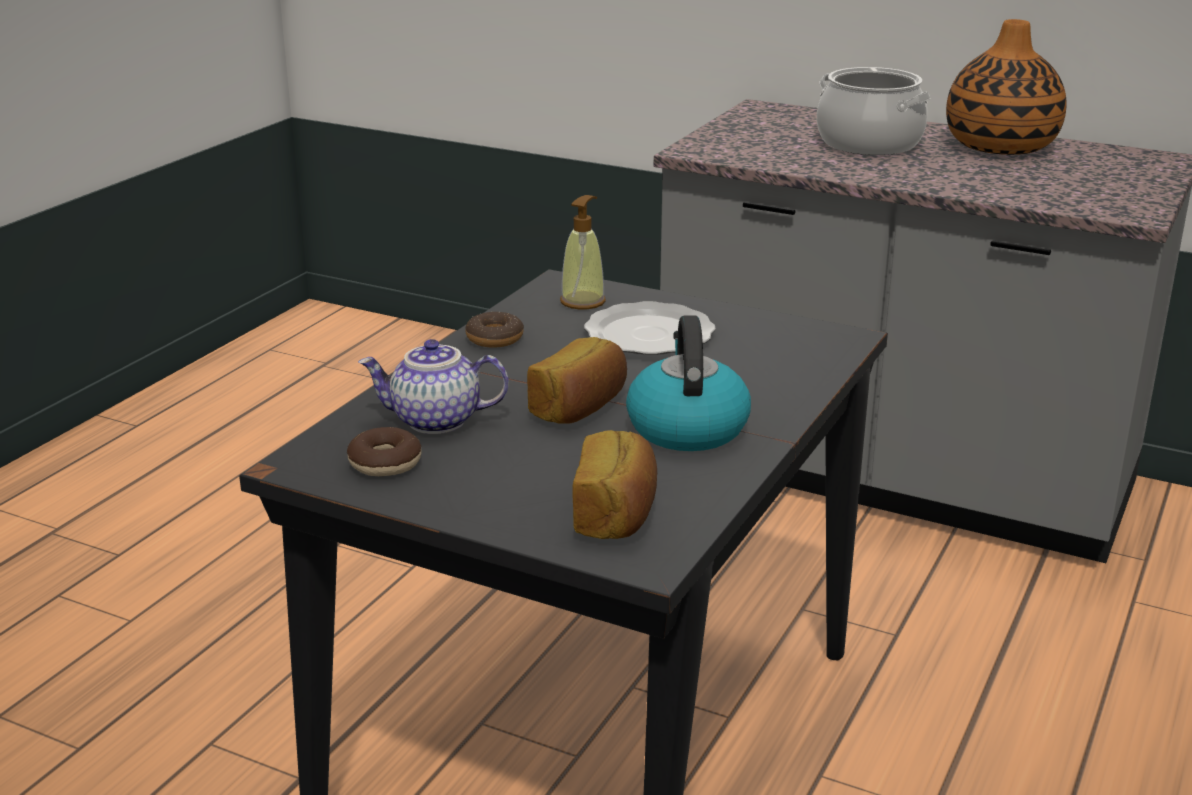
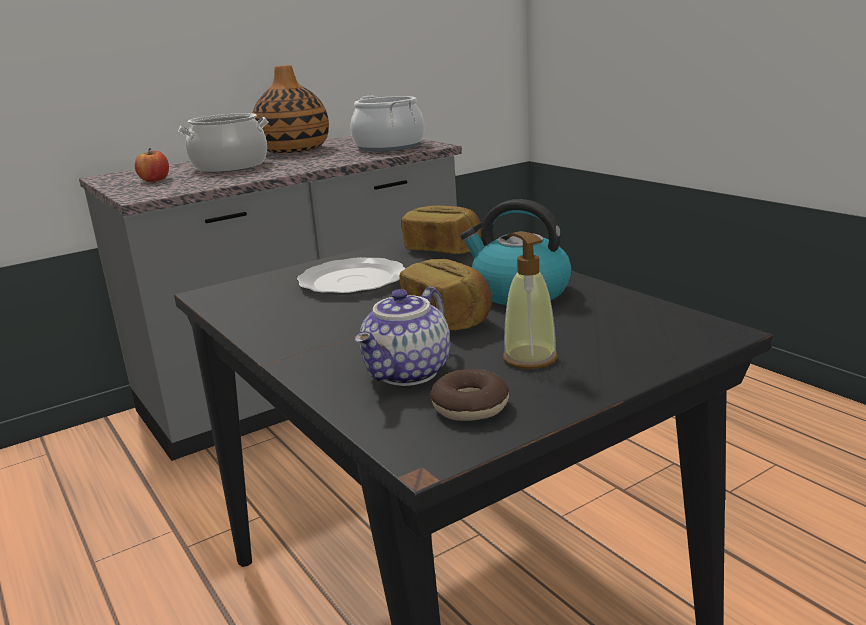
camera: 60 degrees left, 5 degrees down
donut [465,312,524,348] -> none
soap dispenser [560,195,606,310] -> soap dispenser moved to [503,231,558,369]
bread [572,430,657,539] -> bread moved to [401,205,482,254]
none -> apple [135,148,169,182]
none -> cooking pot [351,96,424,152]

